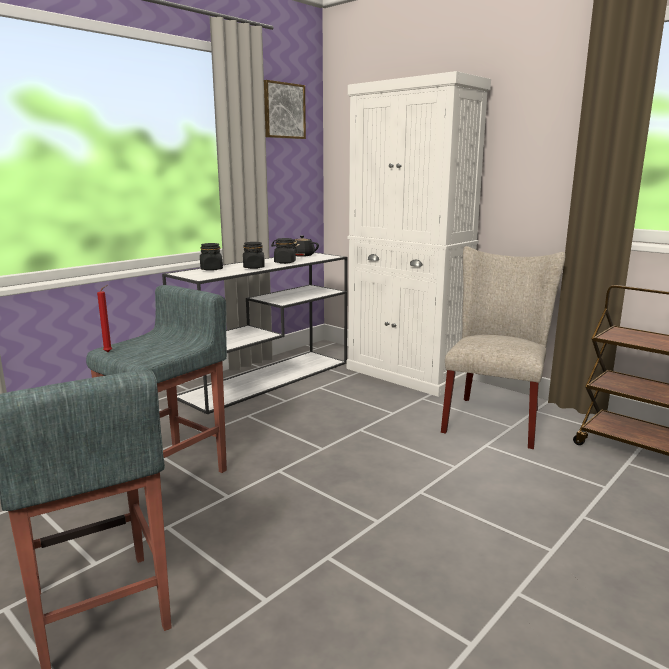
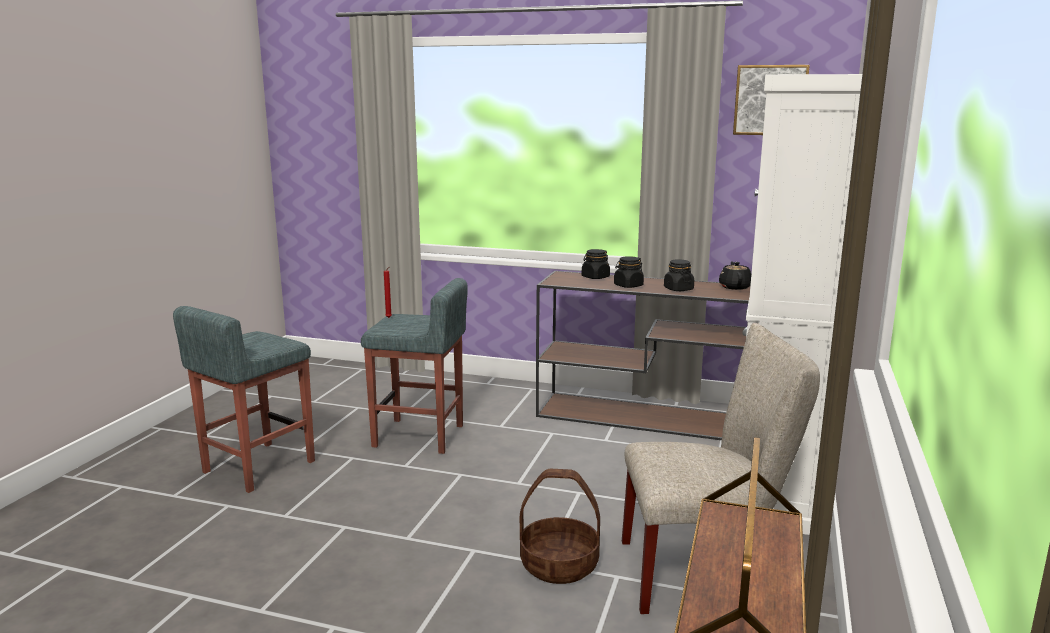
camera: 65 degrees right, 0 degrees up
white console table [162,252,347,414] -> brown console table [536,271,750,440]
none -> basket [520,469,600,584]

